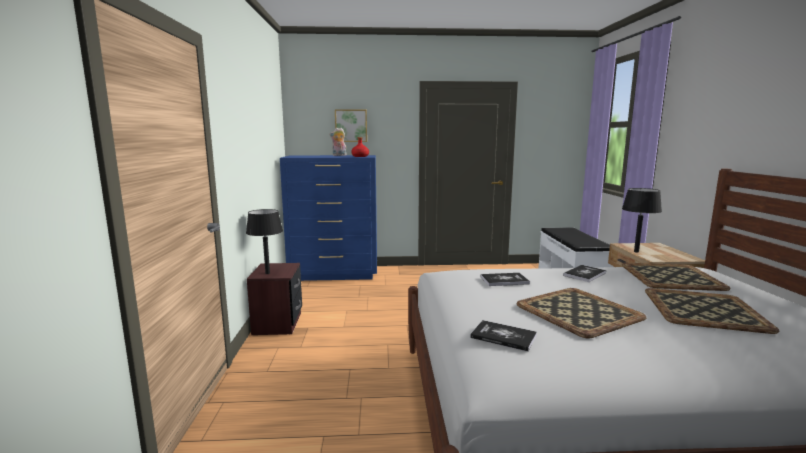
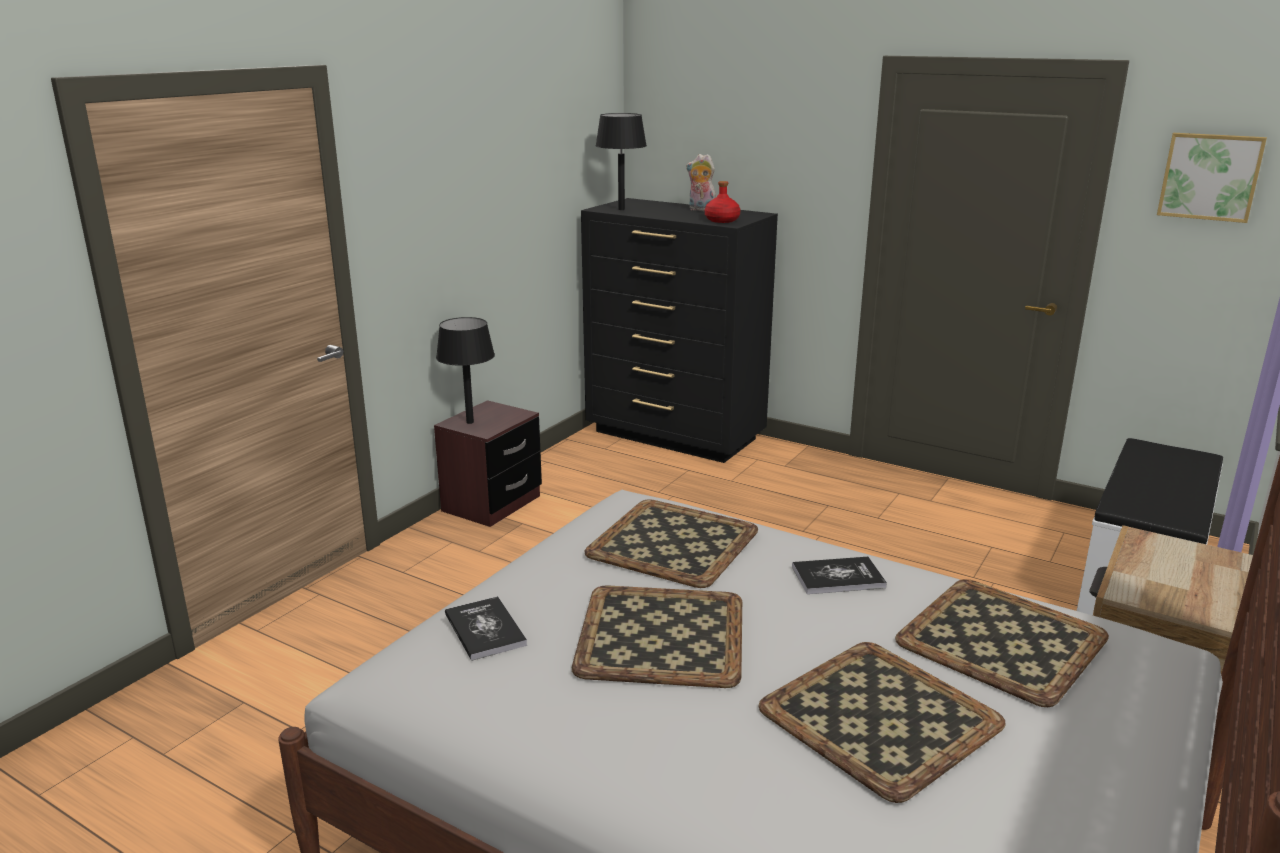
camera: 35 degrees right, 10 degrees up
blue dresser [280,155,377,281] -> black dresser [581,198,778,463]
picture [335,110,367,142] -> picture moved to [1157,133,1267,223]
book [481,273,530,286] -> tray [585,499,758,588]
black table lamp [622,188,662,253] -> black table lamp moved to [595,113,647,210]

